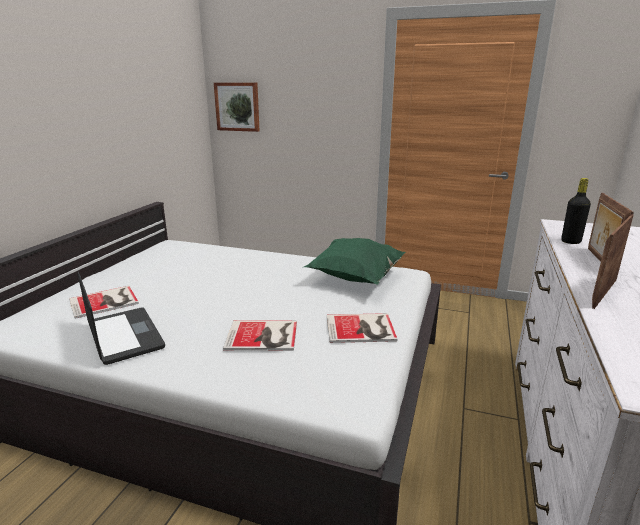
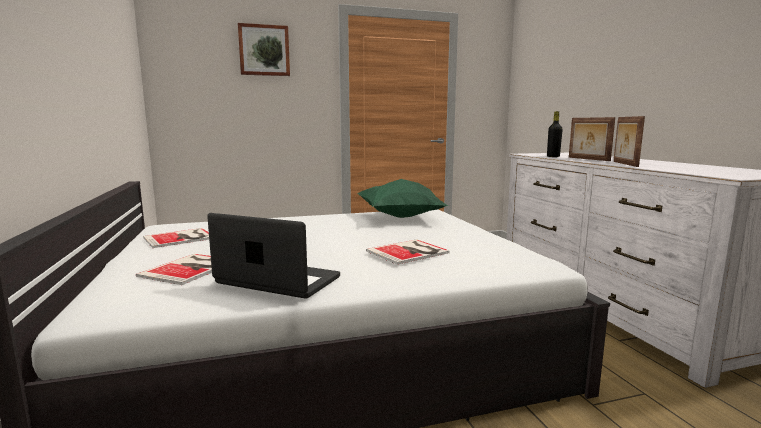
camera: 35 degrees left, 10 degrees down
picture [214,83,260,132] -> picture moved to [238,23,290,76]
book [327,313,397,343] -> book moved to [143,228,209,248]

